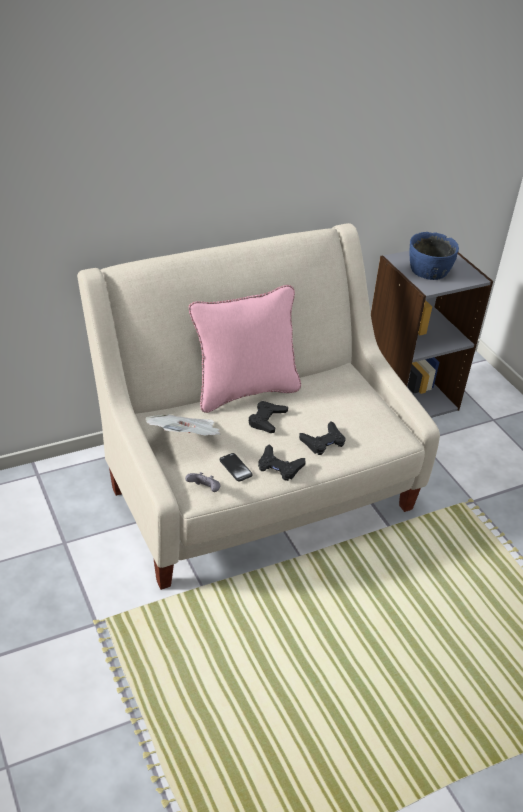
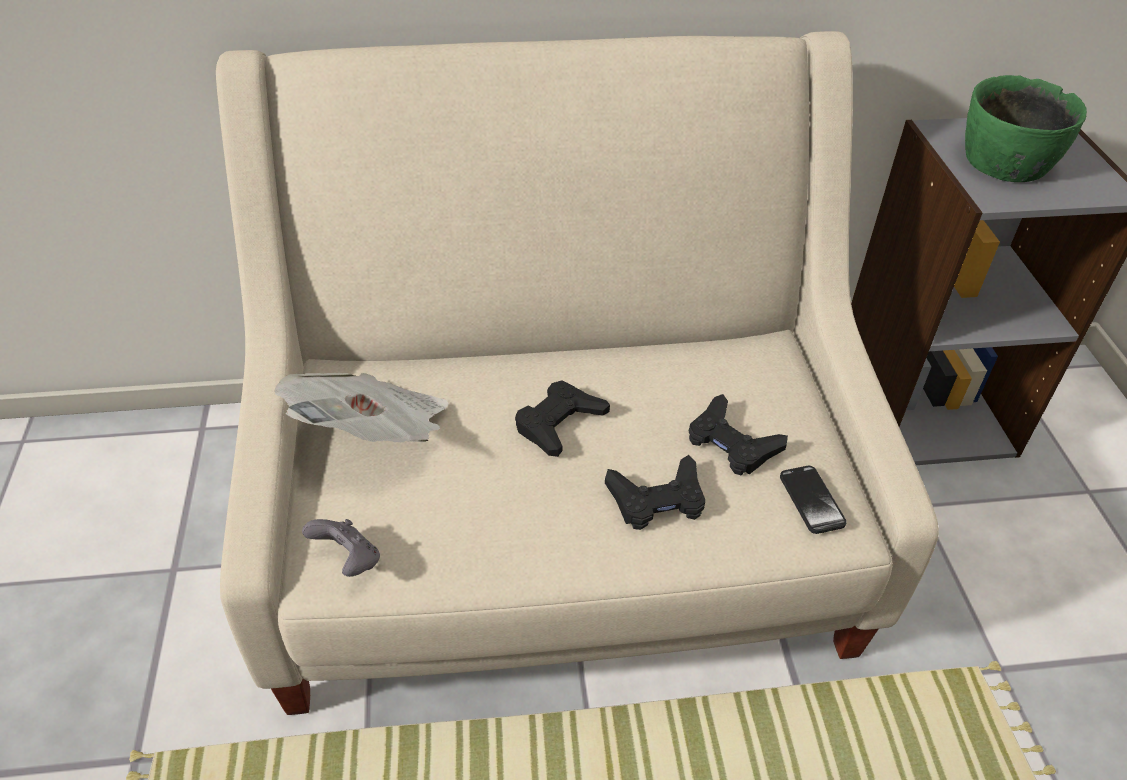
camera: 20 degrees right, 5 degrees up
pink pillow [189,285,301,413] -> none
phone [220,453,252,482] -> phone moved to [780,466,847,534]
black game controller [258,444,305,481] -> black game controller moved to [689,394,788,475]
blue bowl [409,232,459,280] -> green bowl [965,75,1087,182]

